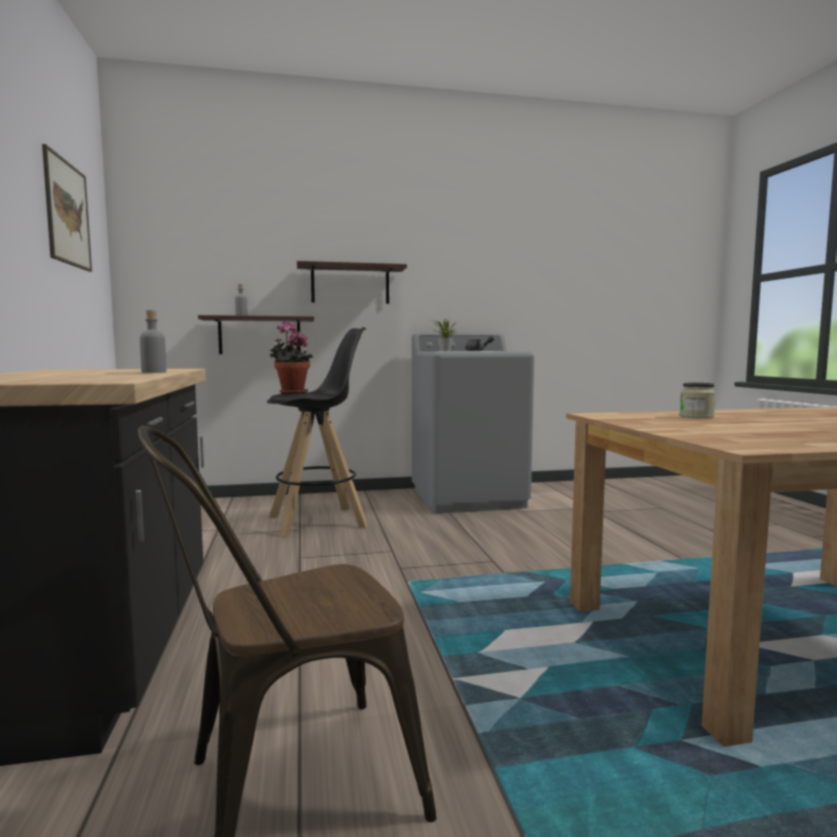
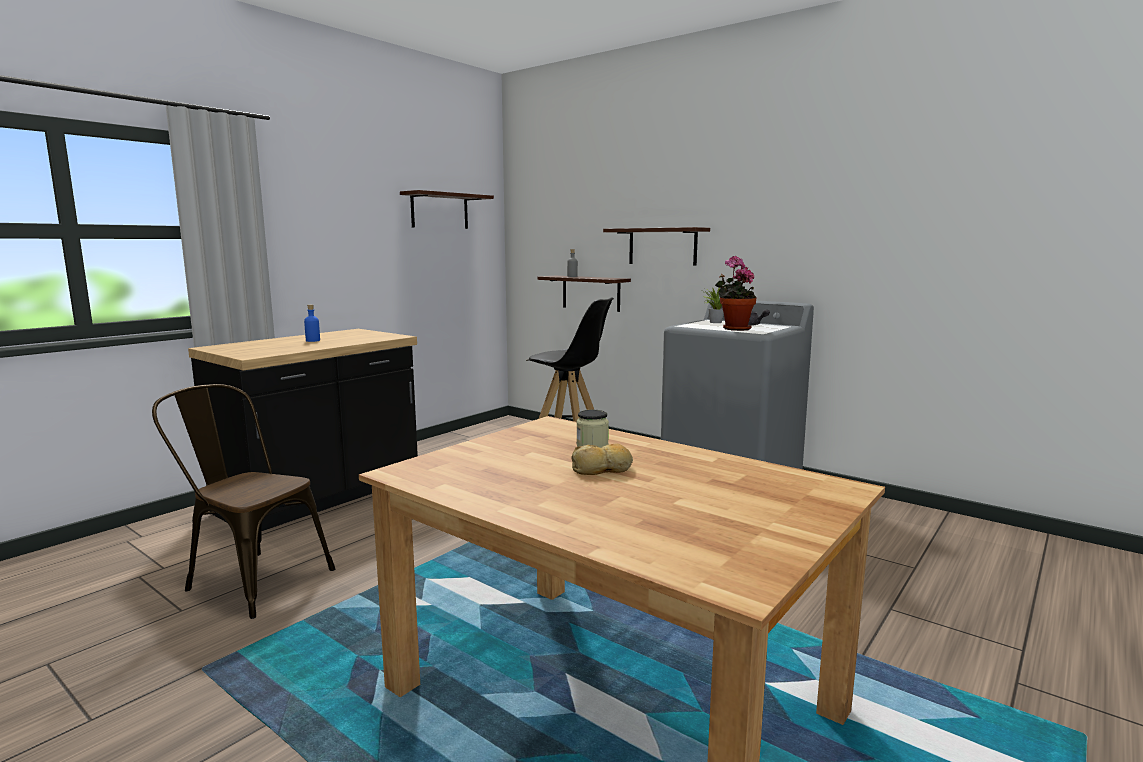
camera: 50 degrees right, 5 degrees up
picture [42,144,92,272] -> shelf [400,190,494,229]
grey bottle [140,310,166,373] -> none
potted plant [270,320,313,394] -> potted plant moved to [715,256,757,331]
none -> blue bottle [304,304,320,342]
none -> bread [572,443,633,475]

